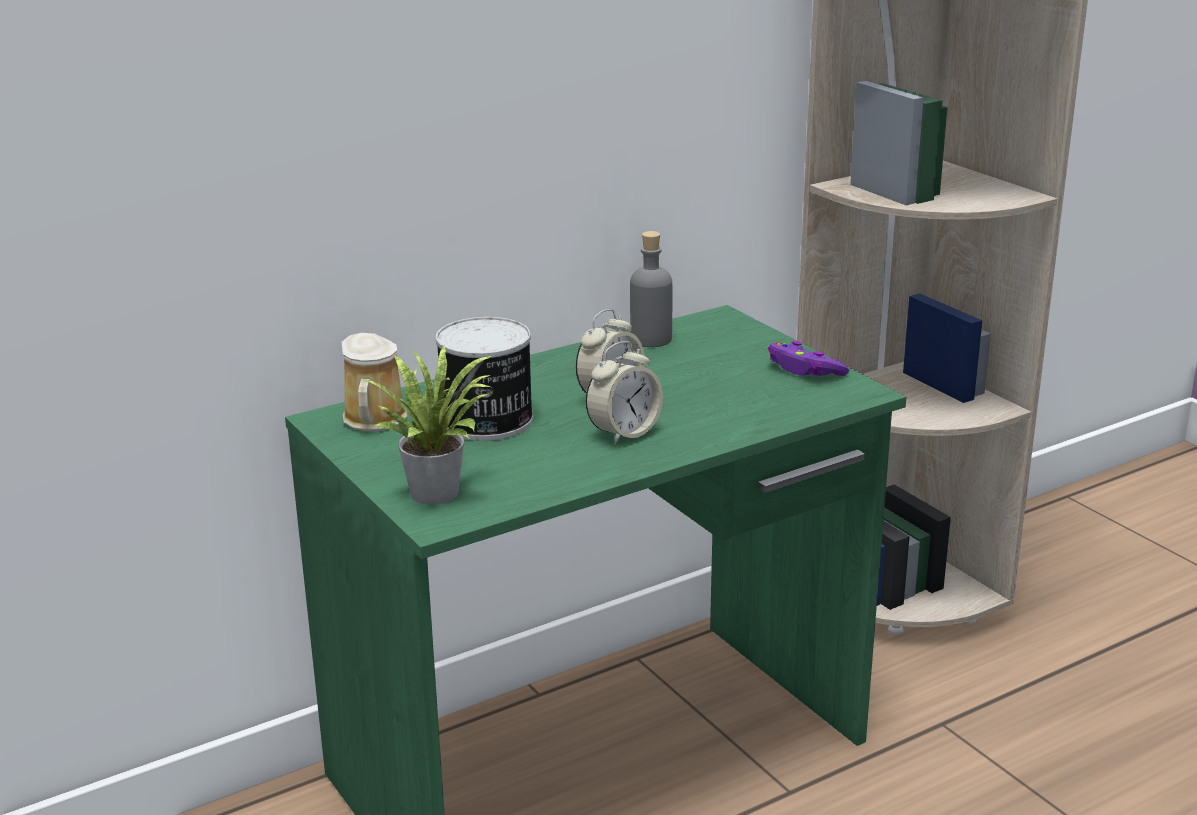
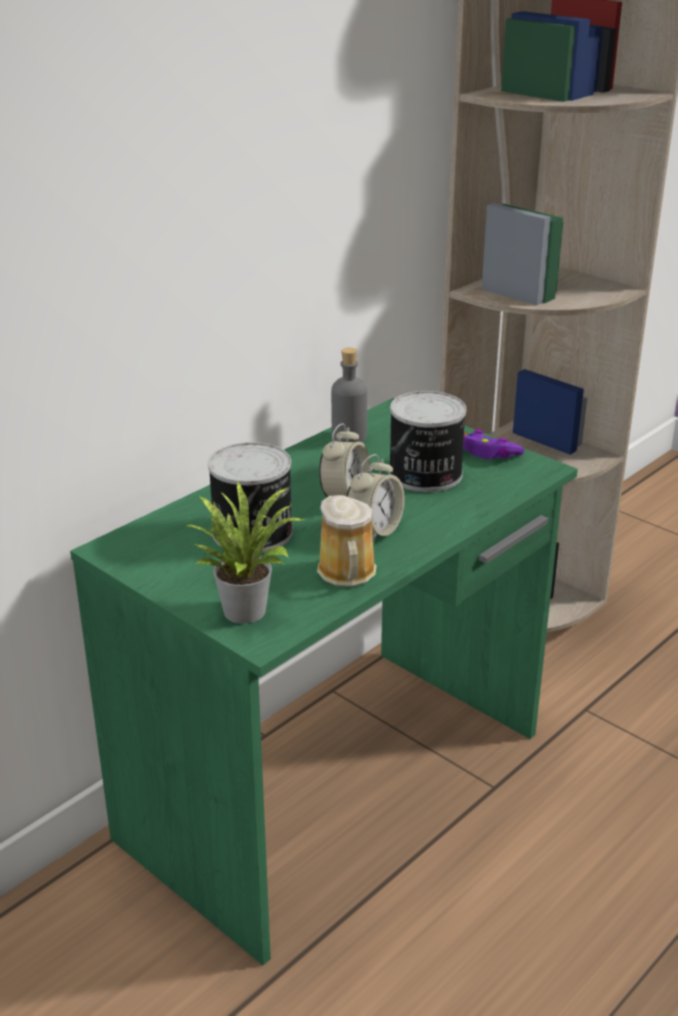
camera: 15 degrees left, 5 degrees up
mug [342,333,407,432] -> mug moved to [317,495,376,587]
none -> can [389,391,466,492]

